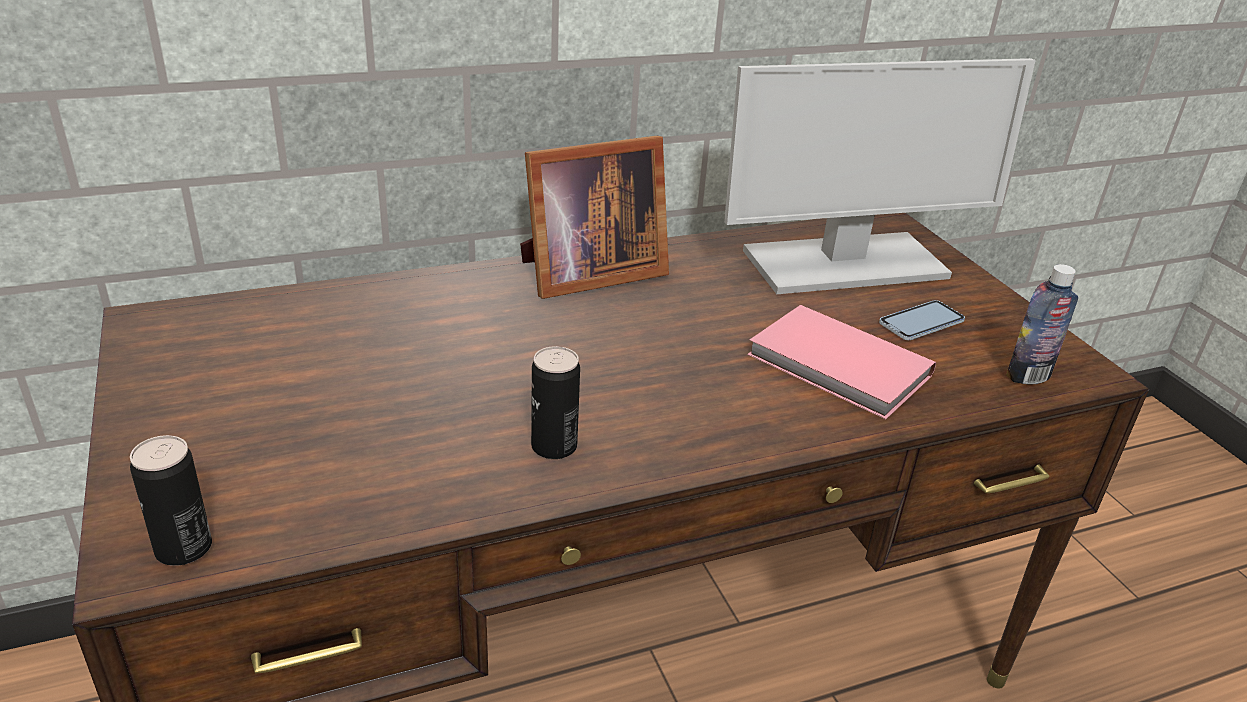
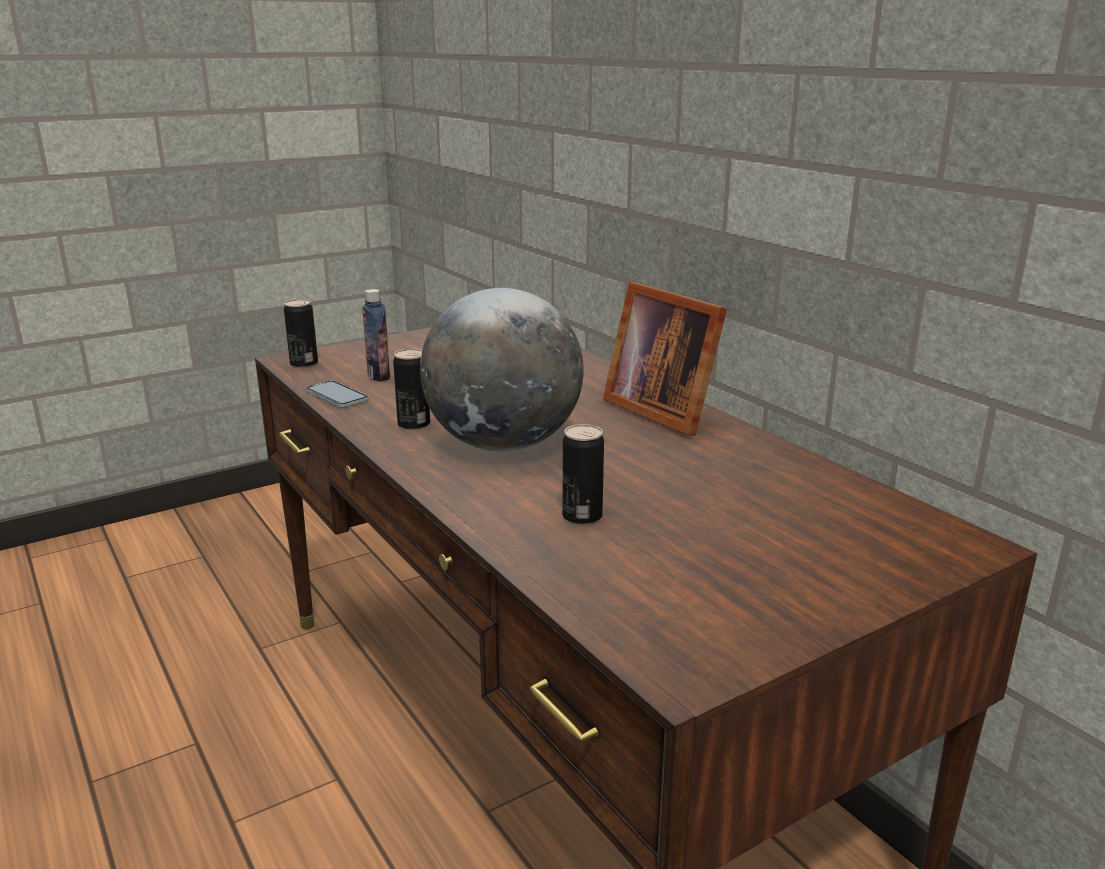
camera: 80 degrees right, 10 degrees down
monitor [724,58,1036,294] -> none
pink book [747,305,936,419] -> can [562,424,604,525]
phone [879,300,965,340] -> phone moved to [306,380,369,407]
bottle [1006,264,1078,384] -> bottle moved to [362,289,390,382]
none -> globe [420,288,584,452]

